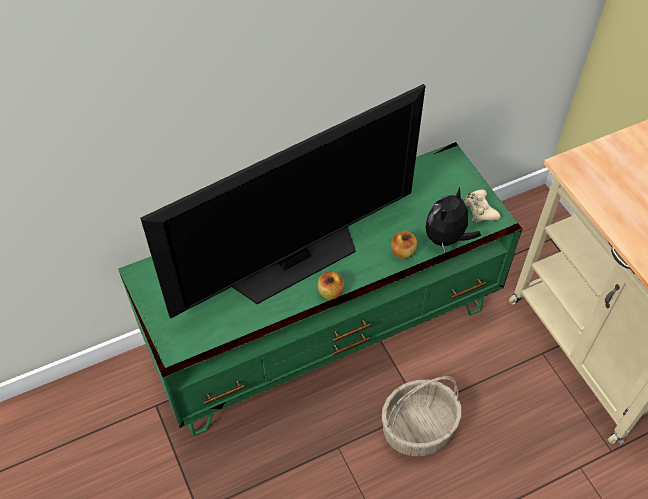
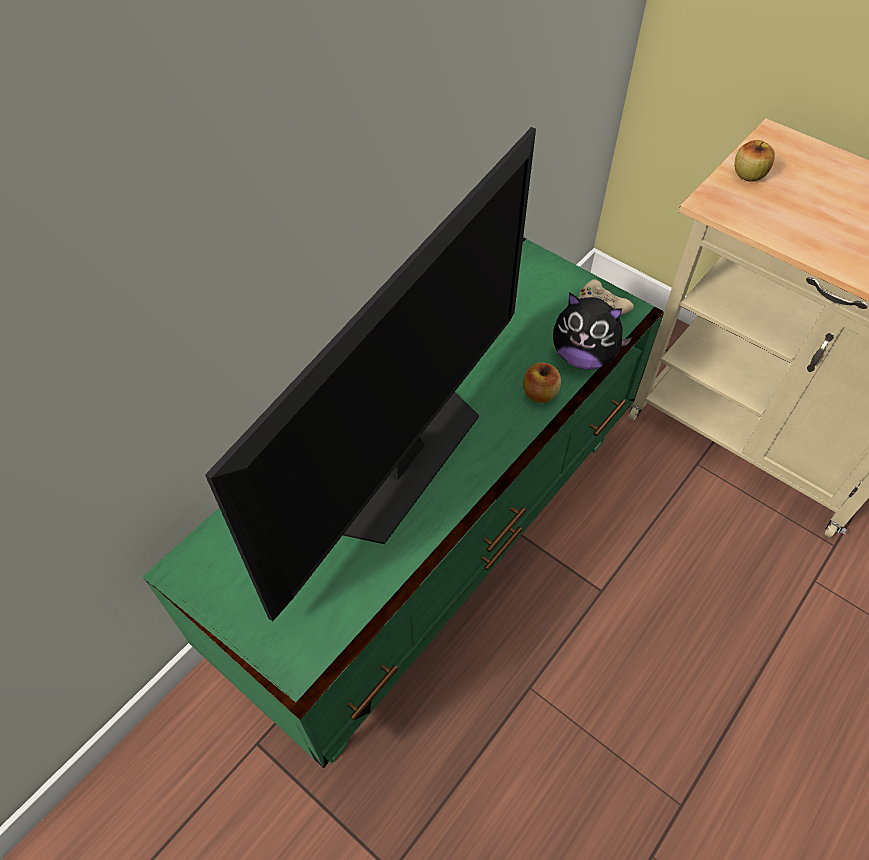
camera: 25 degrees left, 0 degrees up
apple [318,272,344,300] -> apple moved to [734,140,775,182]
basket [382,376,462,456] -> none
plush toy [426,187,481,252] -> plush toy turned 75 degrees counterclockwise [553,292,632,370]

